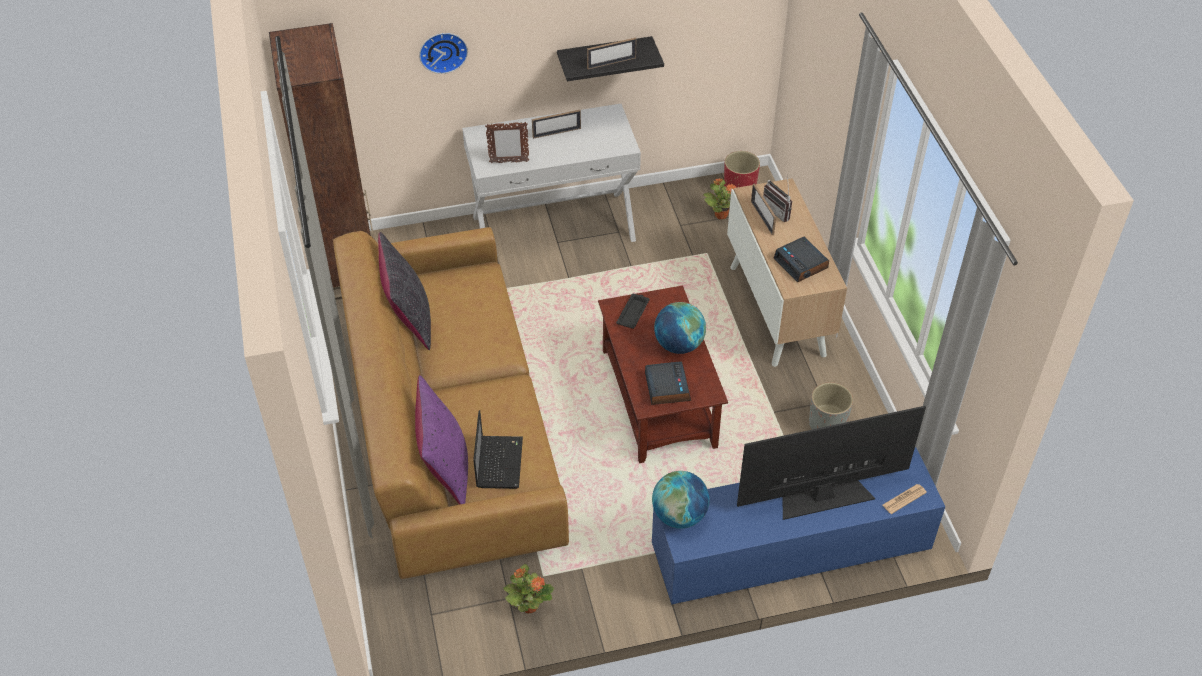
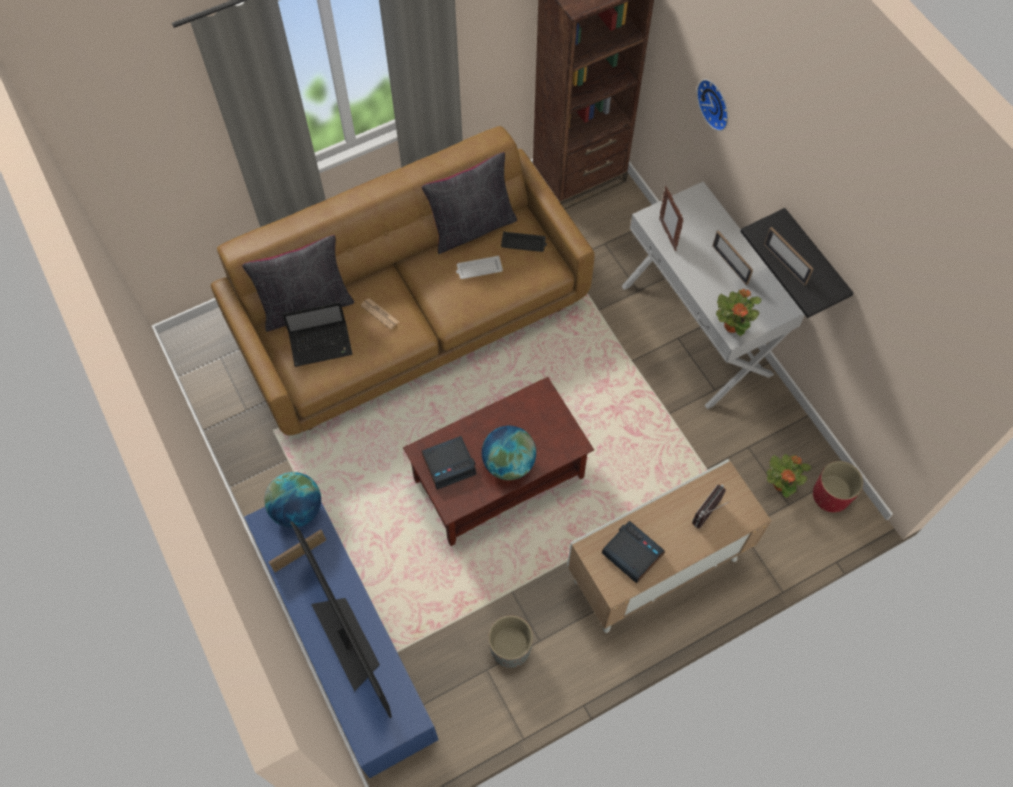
camera: 75 degrees right, 15 degrees up
purple pillow [415,375,468,505] -> black pillow [242,235,354,332]
potted plant [504,564,554,614] -> potted plant moved to [716,288,762,336]
black tray [616,294,650,329] -> black tray moved to [501,232,547,252]
picture frame [751,184,776,235] -> picture frame moved to [269,529,326,572]
alarm clock [774,236,829,283] -> alarm clock turned 90 degrees clockwise [602,521,665,584]
newspaper [883,484,927,514] -> newspaper moved to [361,298,399,329]
none -> white tray [456,256,503,279]

